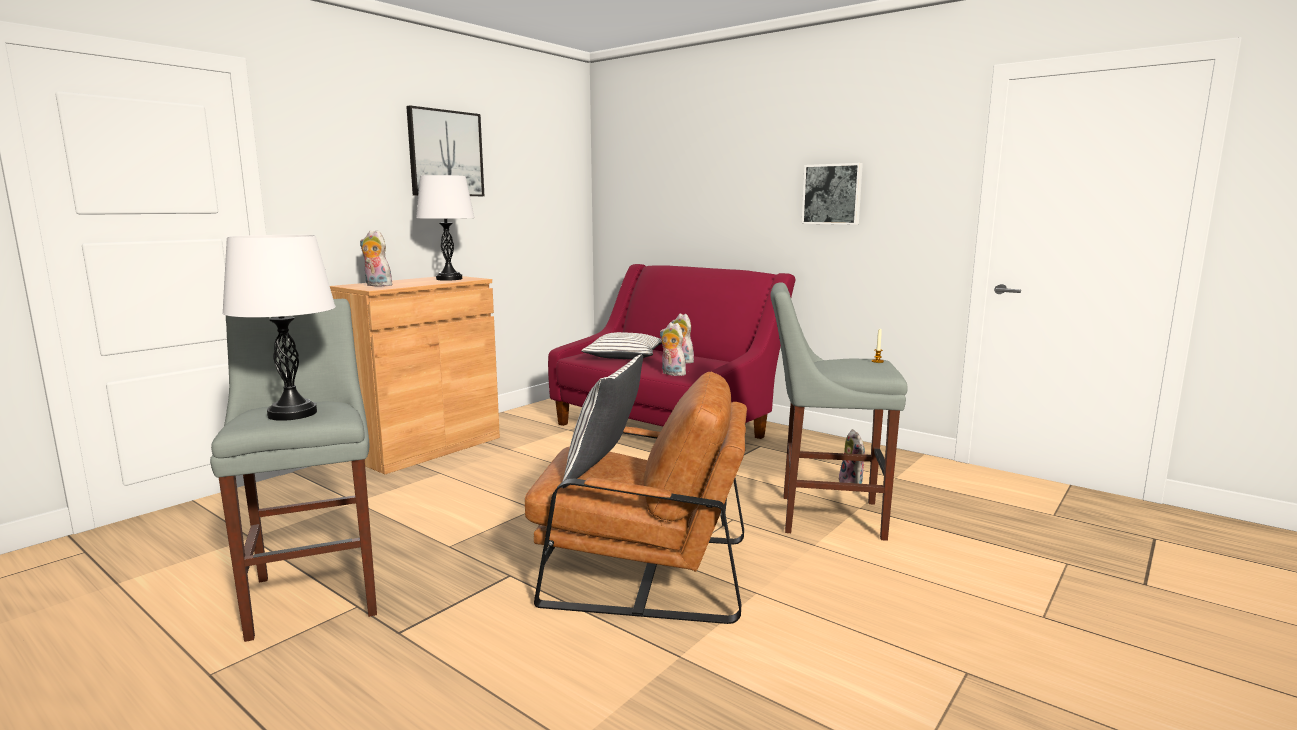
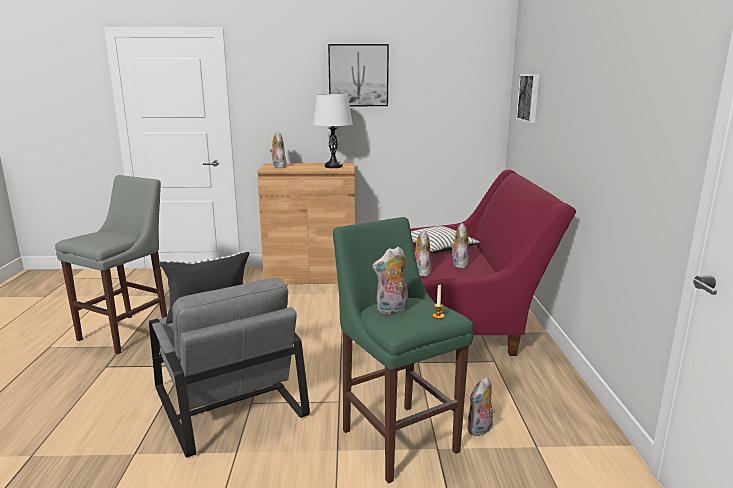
camera: 50 degrees right, 5 degrees up
white table lamp [223,235,336,421] -> none
brown armchair [525,371,747,624] -> grey armchair [149,278,310,458]
grey stool [770,282,908,541] -> green stool [333,217,474,483]
picture [802,163,863,225] -> picture moved to [516,74,540,123]
none -> plush toy [372,247,408,314]

